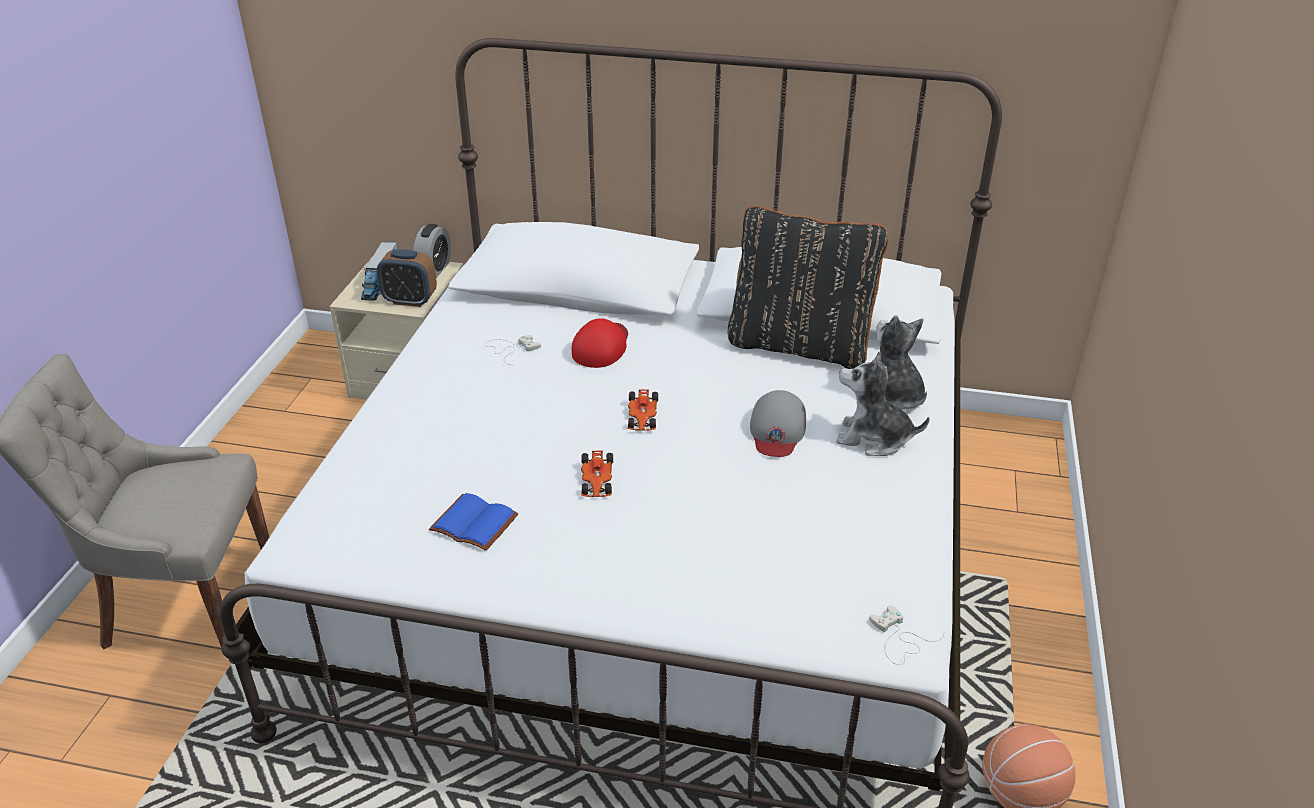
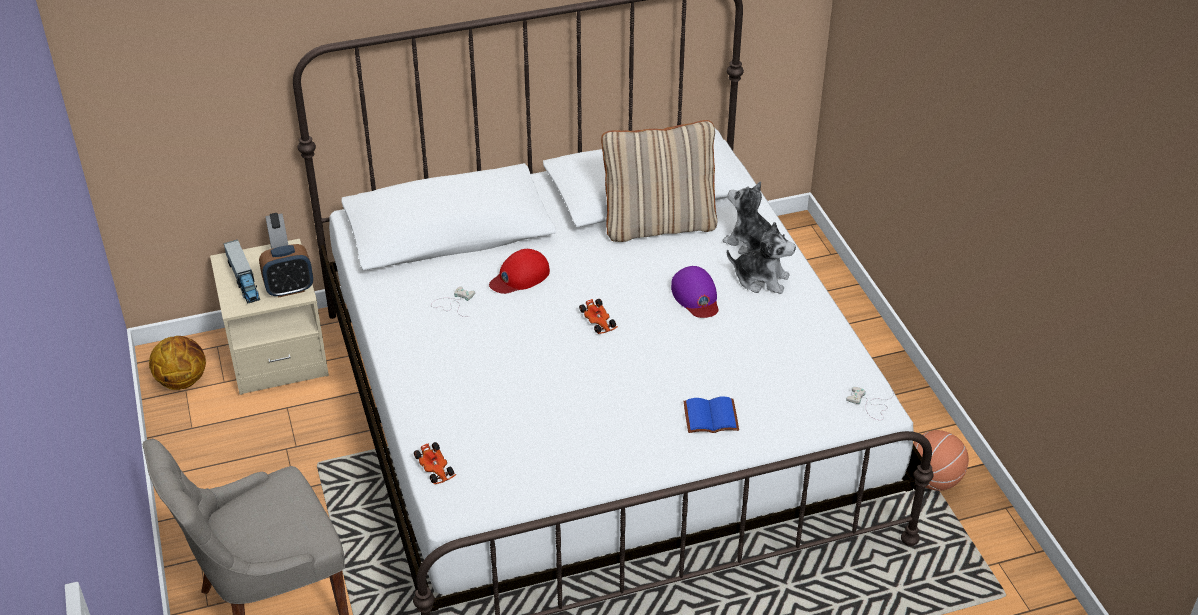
camera: 30 degrees left, 5 degrees up
blue book [429,493,518,551] -> blue book moved to [683,397,739,433]
red cap [572,318,628,368] -> red cap turned 120 degrees counterclockwise [489,249,550,294]
toy car [581,451,613,497] -> toy car moved to [414,442,456,484]
black pillow [727,206,889,369] -> beige pillow [601,120,717,242]
grey cap [750,390,806,457] -> purple cap [671,266,718,318]
plush toy [836,351,930,456] -> plush toy turned 150 degrees counterclockwise [727,222,796,294]
none -> basketball [149,336,206,390]

